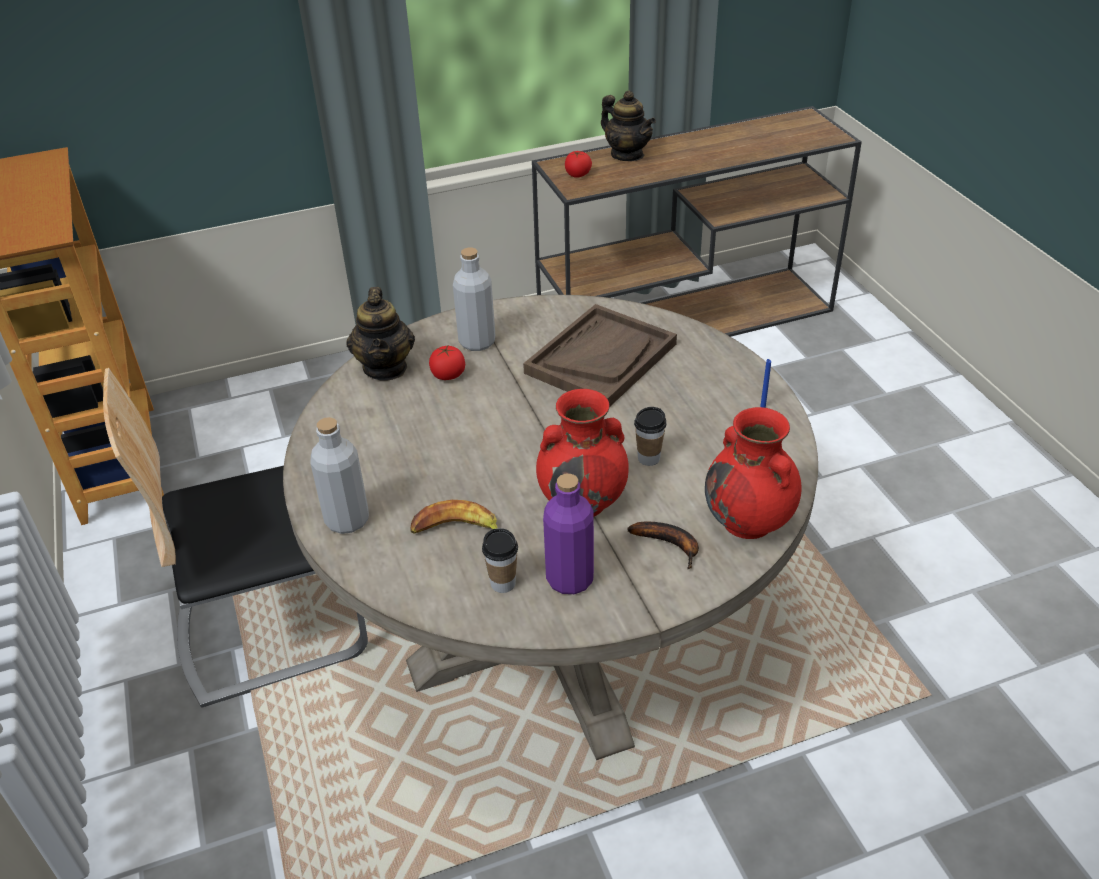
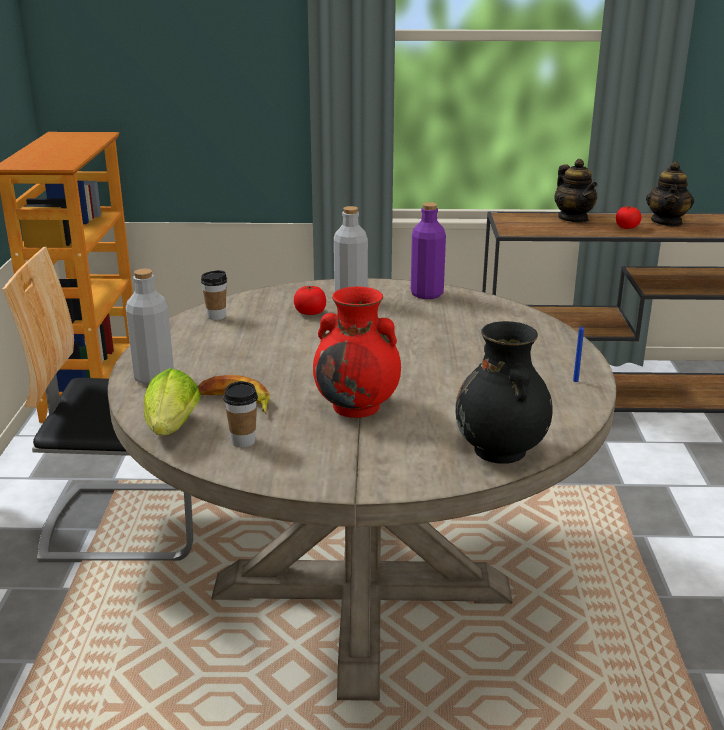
camera: 20 degrees right, 15 degrees down
teapot [346,287,415,381] -> teapot moved to [646,161,694,227]
brown tray [523,304,677,407] -> none
purple bottle [543,474,594,594] -> purple bottle moved to [411,202,446,299]
tomato [565,151,592,178] -> tomato moved to [616,206,642,229]
banana [627,522,699,569] -> none
cup [634,407,666,466] -> cup moved to [201,270,227,320]
red vase [705,407,802,539] -> black vase [455,321,553,464]
none -> lettuce [144,368,201,435]

